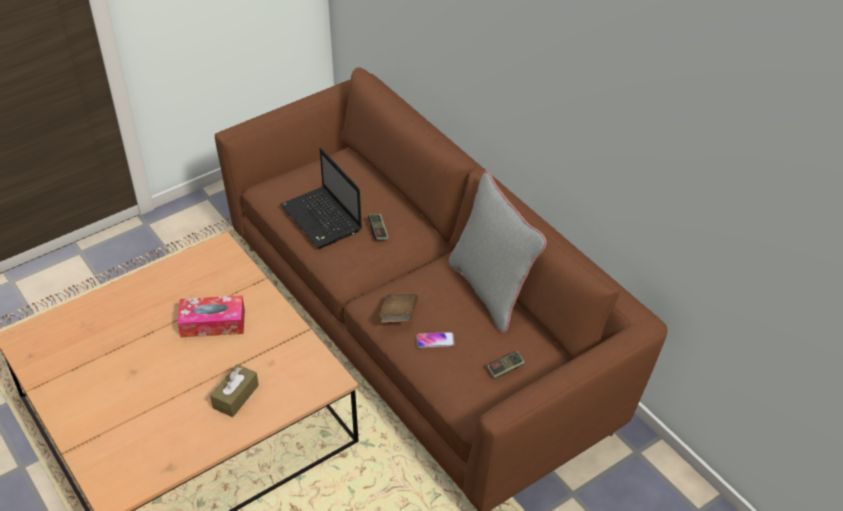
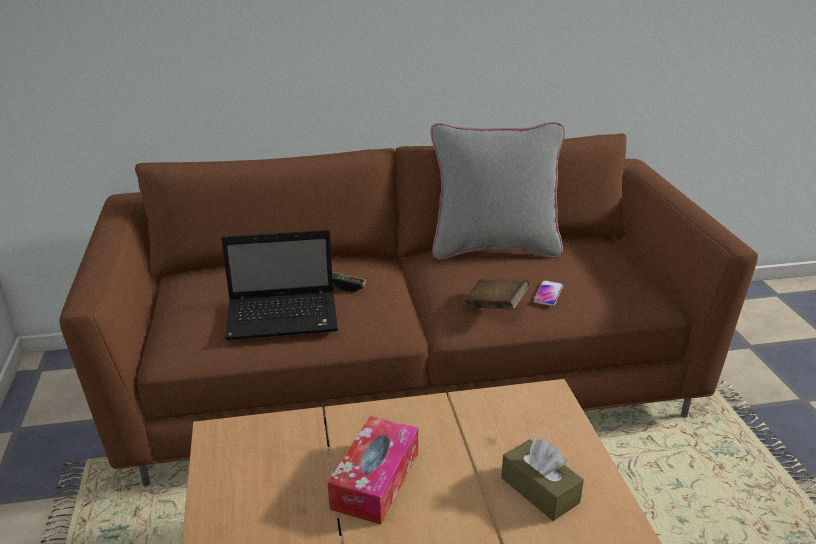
camera: 65 degrees left, 15 degrees down
game controller [487,351,525,379] -> none

